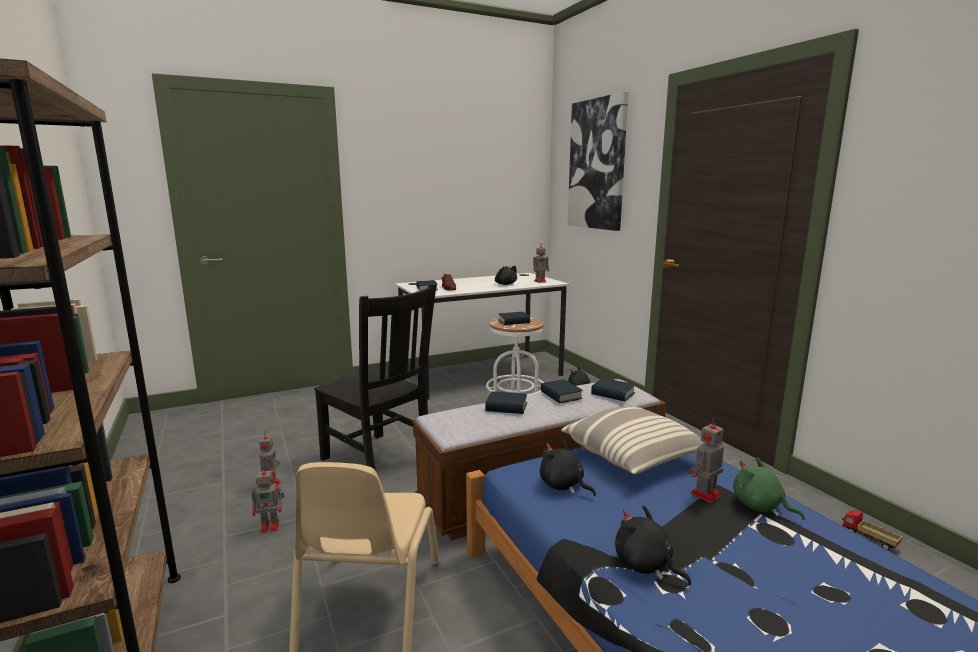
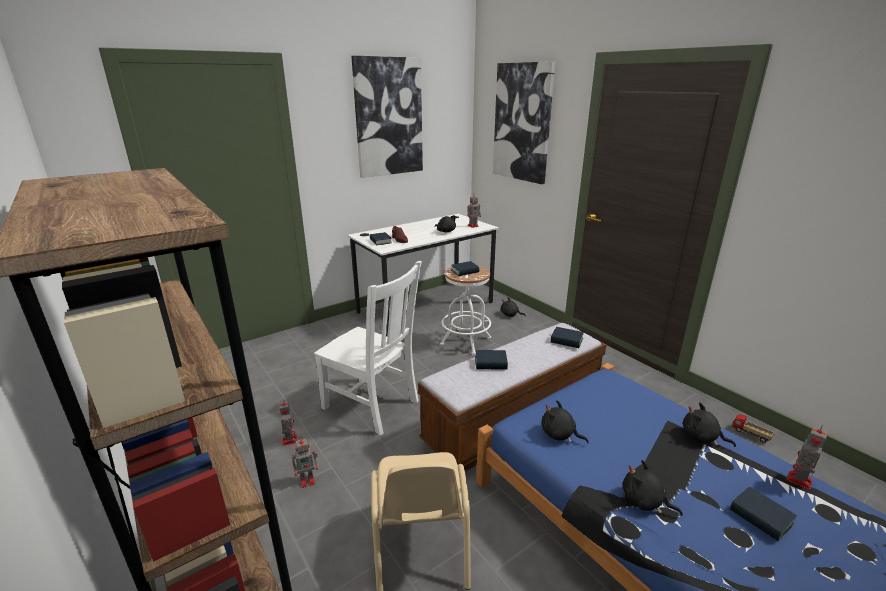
camera: 10 degrees left, 10 degrees up
black chair [314,283,437,471] -> white chair [314,261,422,435]
book [541,379,583,403] -> book moved to [730,487,797,541]
pillow [561,406,704,474] -> none
toy robot [689,418,724,503] -> toy robot moved to [786,424,828,490]
green plush toy [733,457,805,520] -> black plush toy [683,403,736,447]
none -> picture [351,56,423,178]

